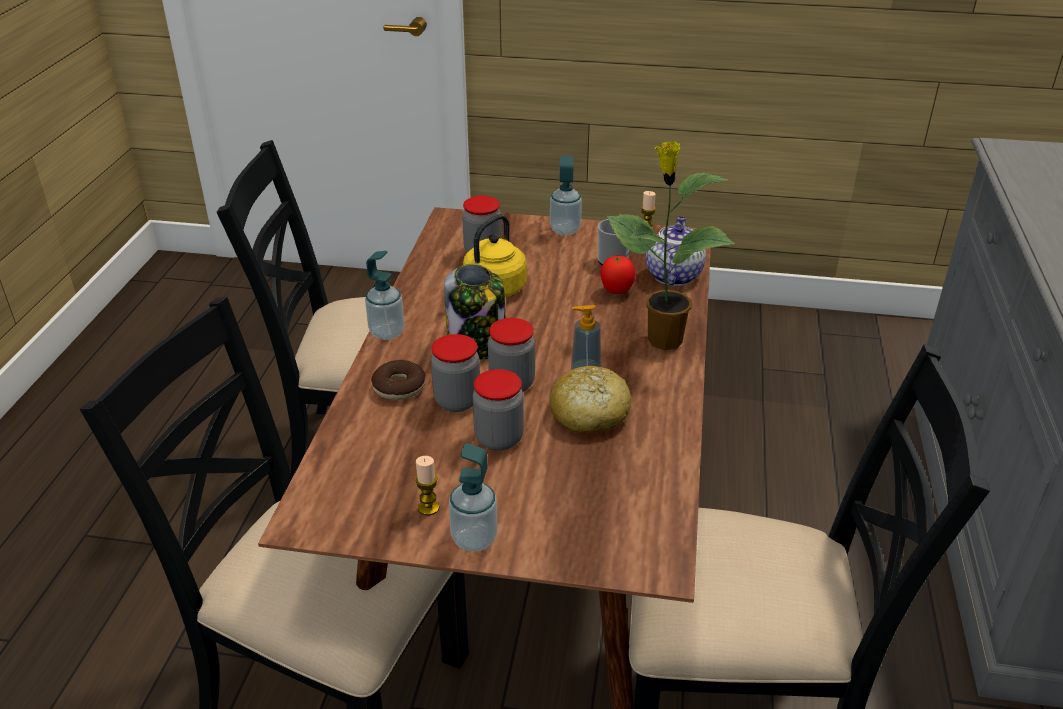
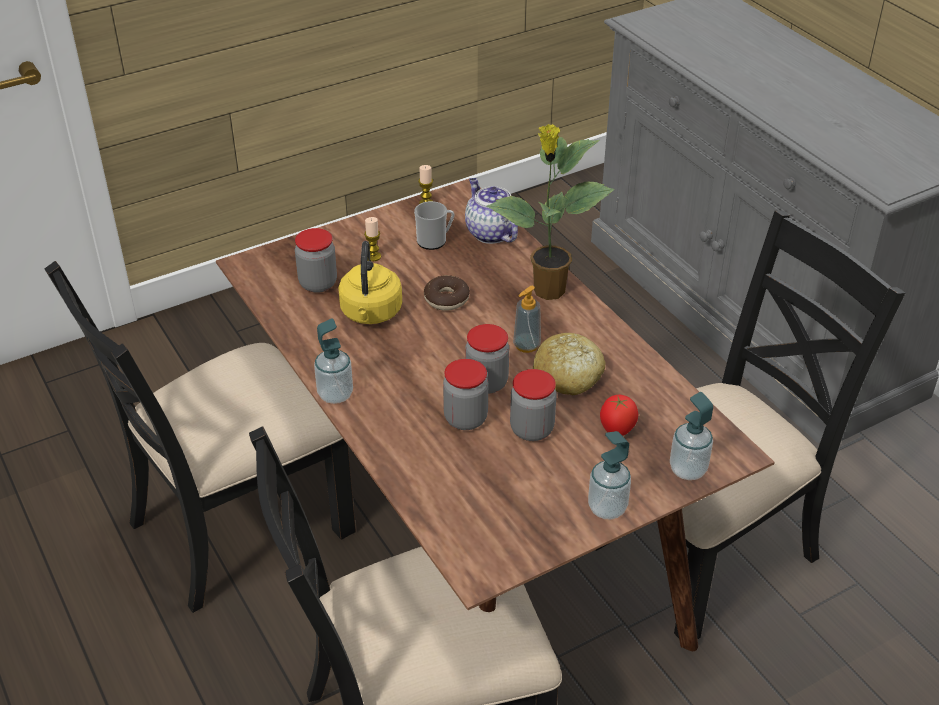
camera: 40 degrees left, 5 degrees up
donut [371,360,426,400] -> donut moved to [424,275,470,311]
candle [415,456,439,516] -> candle moved to [364,217,381,261]
jar [444,264,505,360] -> none
soap dispenser [550,155,582,235] -> soap dispenser moved to [670,392,713,480]
tomato [600,256,635,294] -> tomato moved to [600,395,638,436]

